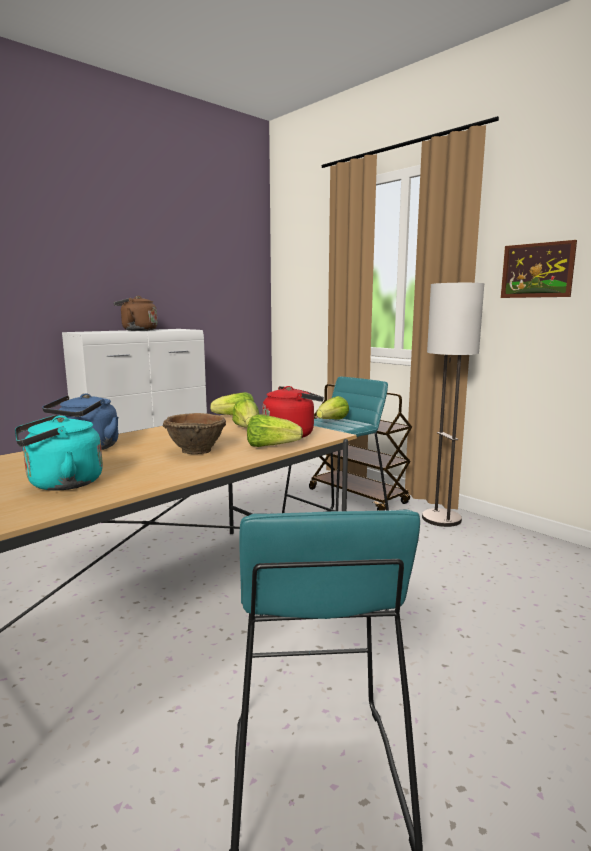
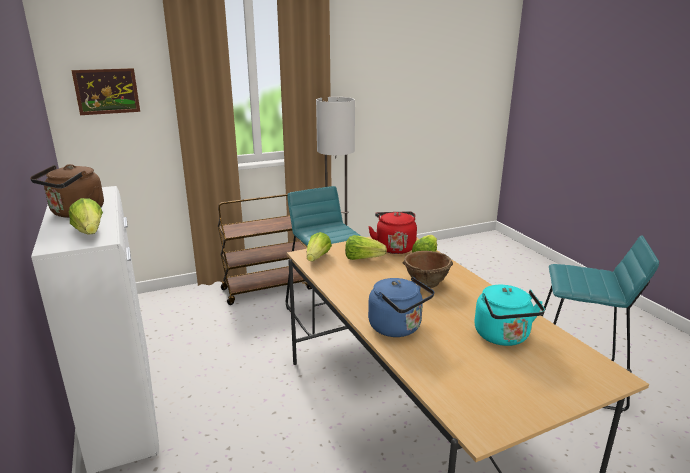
camera: 70 degrees left, 10 degrees up
lettuce [317,396,349,420] -> lettuce moved to [69,198,103,235]
picture [501,240,577,298] -> picture moved to [71,68,140,115]

